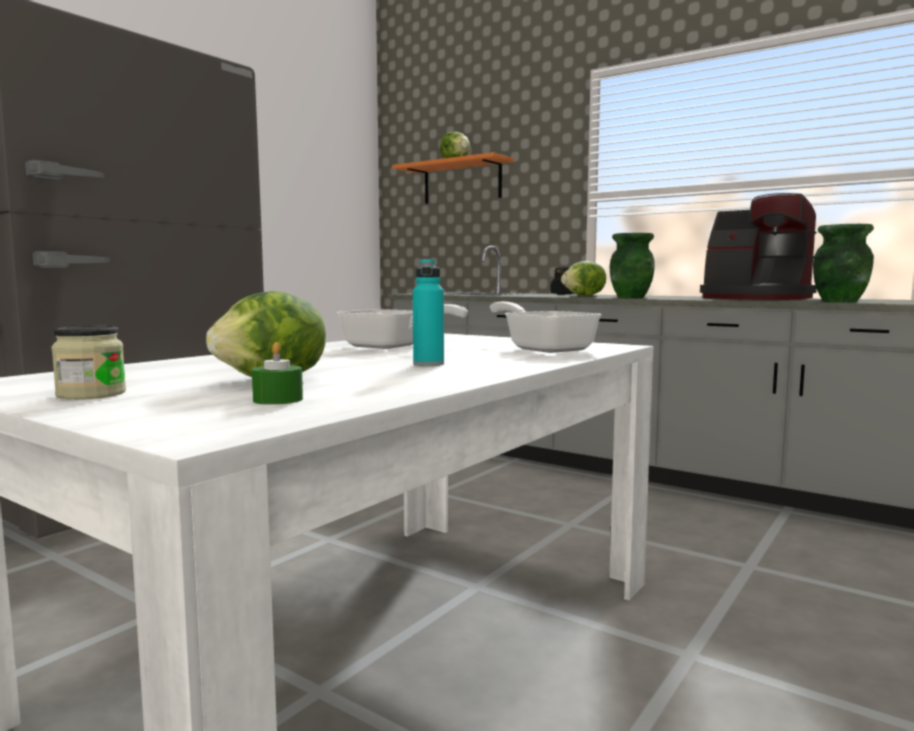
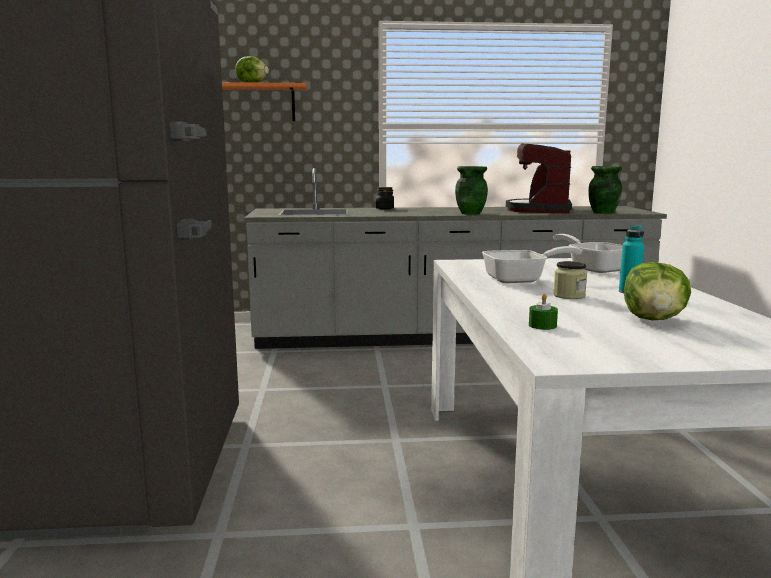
camera: 40 degrees left, 5 degrees up
jar [51,326,126,400] -> jar moved to [553,261,587,299]
green candle [252,342,303,405] -> green candle moved to [529,294,558,330]
frying pan [490,302,602,353] -> frying pan turned 45 degrees clockwise [553,234,622,273]
lettuce [561,261,606,296] -> none
coffee machine [700,193,817,300] -> coffee machine turned 105 degrees clockwise [506,143,572,213]

